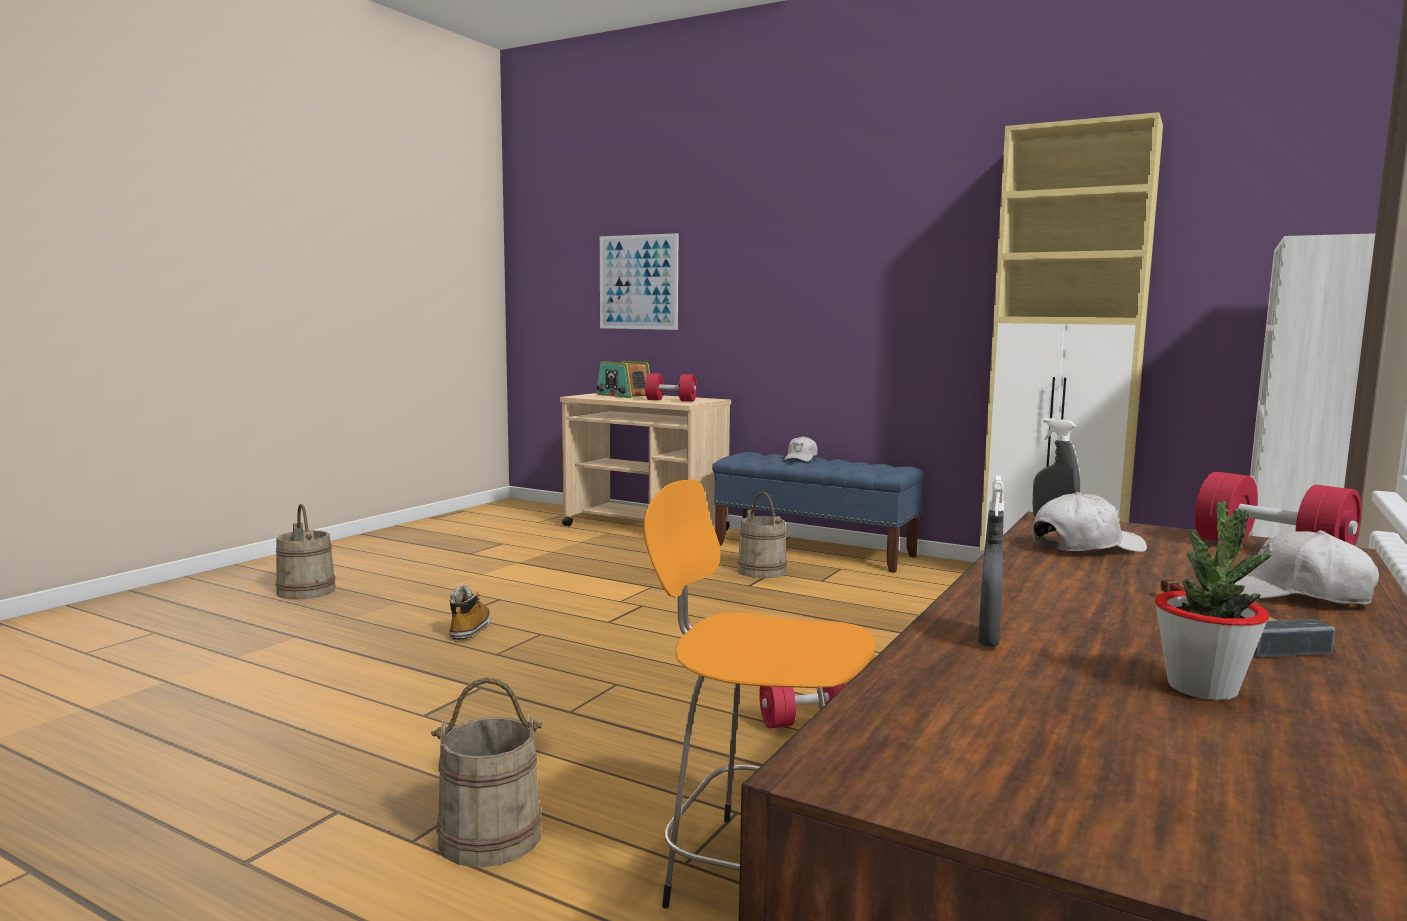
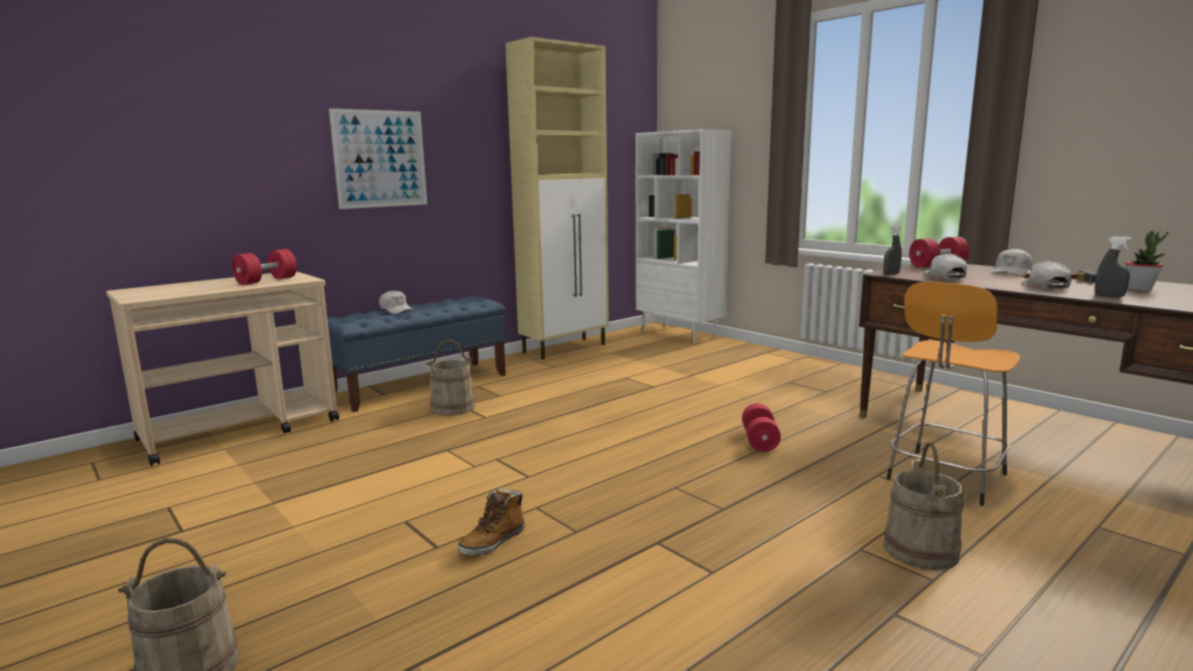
camera: 70 degrees left, 5 degrees up
boot [449,585,490,640] -> boot turned 75 degrees counterclockwise [458,487,525,556]
radio [596,361,650,398] -> none
picture [600,233,678,330] -> picture moved to [329,108,427,209]
none -> white cap [1022,261,1071,289]

